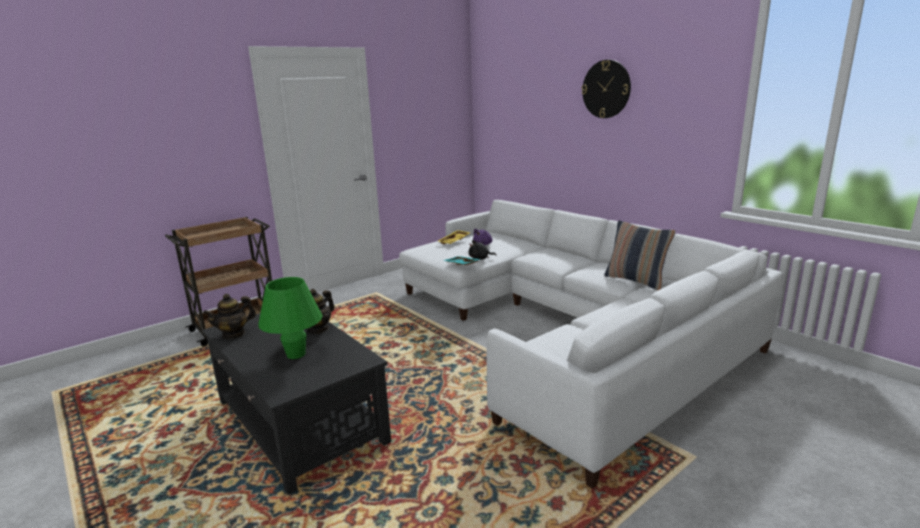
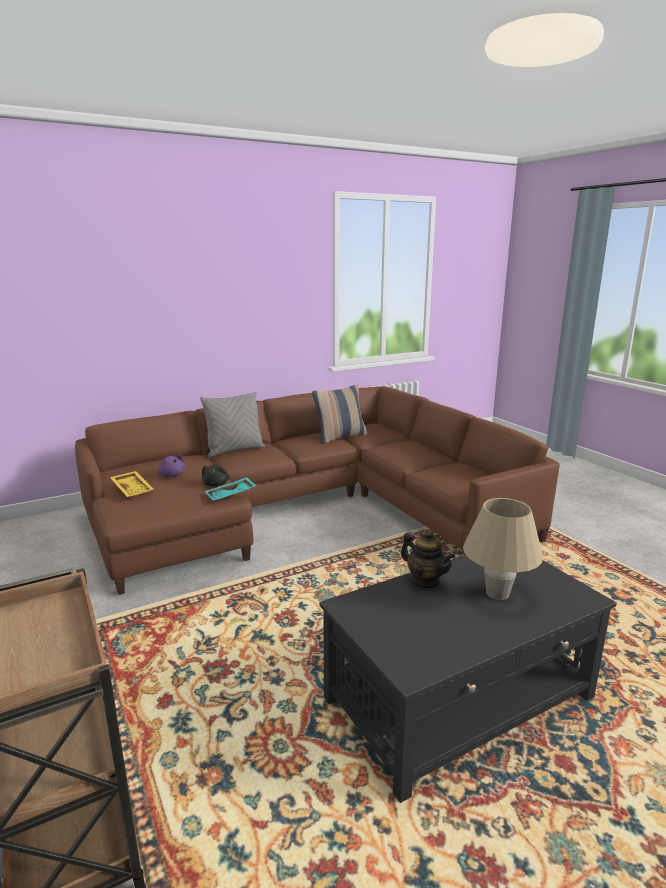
camera: 80 degrees left, 0 degrees up
teapot [203,294,256,339] -> none
green table lamp [258,277,323,359] -> beige table lamp [463,498,543,600]
white sofa [399,200,783,489] -> brown sofa [75,386,560,595]
wall clock [582,60,631,118] -> none
none -> grey pillow [200,392,265,457]

